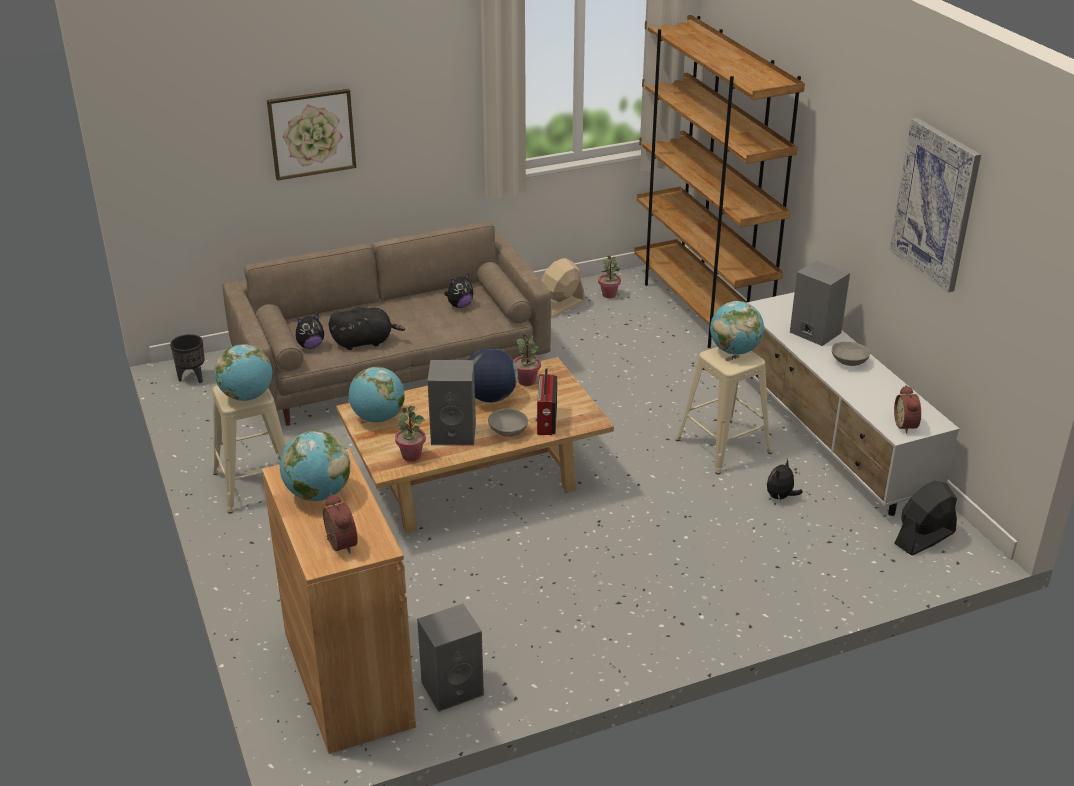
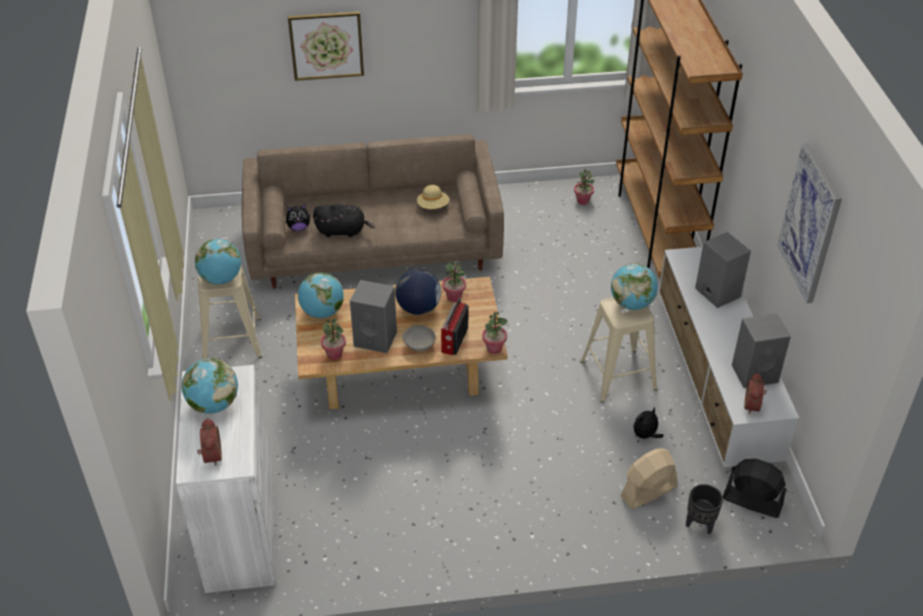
camera: 15 degrees right, 10 degrees up
black planter [170,334,205,383] -> black planter moved to [686,484,723,534]
brown cabinet [262,448,416,754] -> white cabinet [176,365,276,593]
grey speaker [417,603,484,712] -> grey speaker moved to [732,313,791,388]
plush toy [444,273,474,308] -> beige hat [417,185,449,209]
beige fan [541,258,585,318] -> beige fan moved to [621,448,677,509]
grey bowl [832,342,870,366] -> none
black fan [894,481,957,556] -> black fan turned 45 degrees clockwise [723,459,786,518]
none -> potted plant [482,311,508,354]

